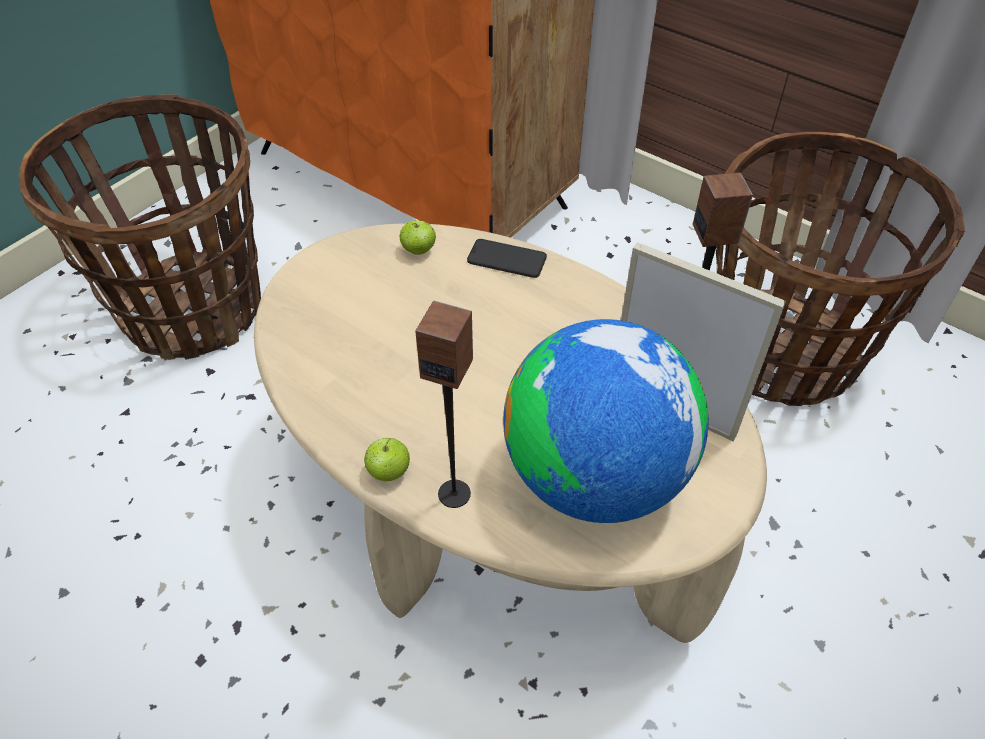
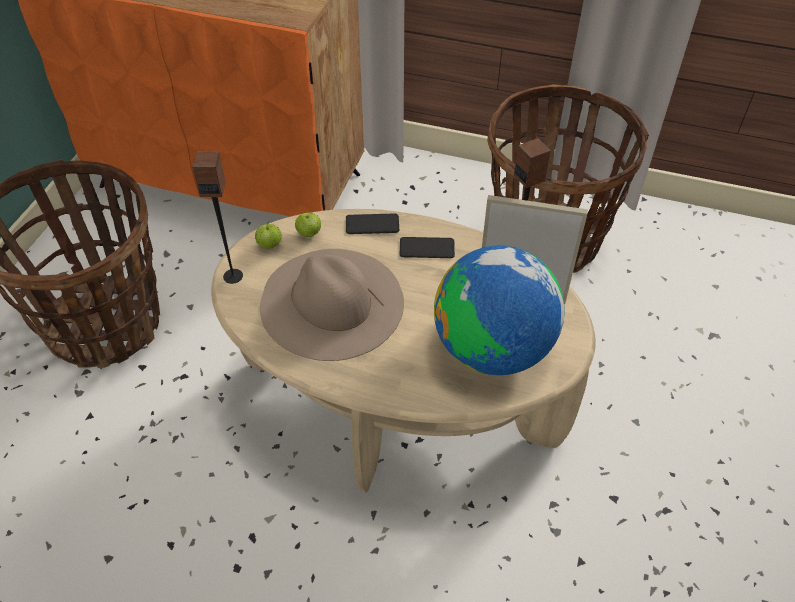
camera: 20 degrees left, 0 degrees up
apple [364,438,410,481] -> apple moved to [255,223,282,249]
speaker [416,301,473,508] -> speaker moved to [192,151,243,284]
none -> beige hat [260,249,404,361]
none -> phone [400,237,455,258]

